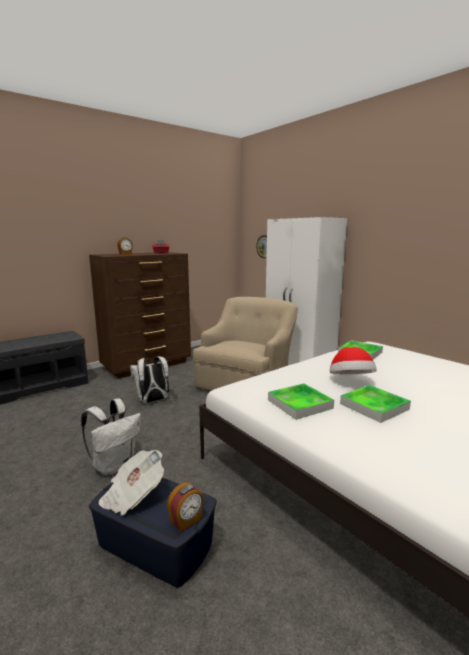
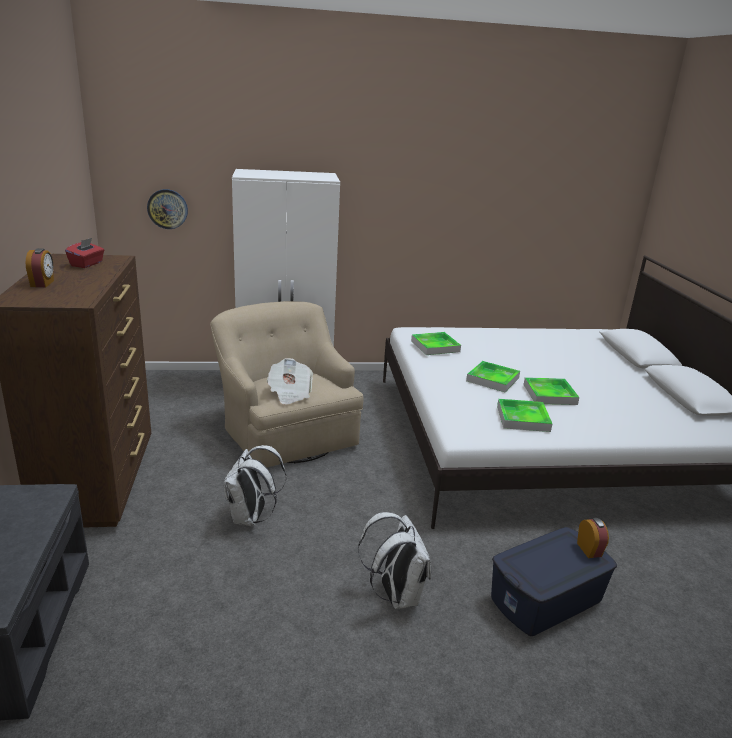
camera: 60 degrees left, 10 degrees up
newspaper [99,450,164,515] -> newspaper moved to [267,358,313,405]
hat [330,347,377,374] -> tray [466,361,520,392]

